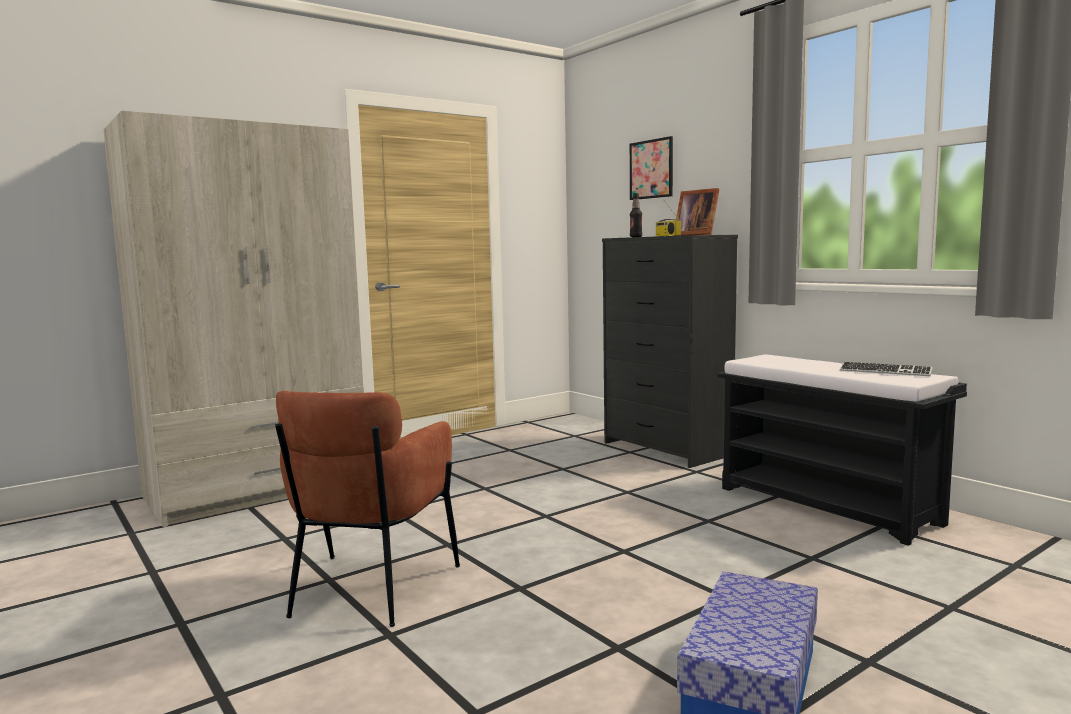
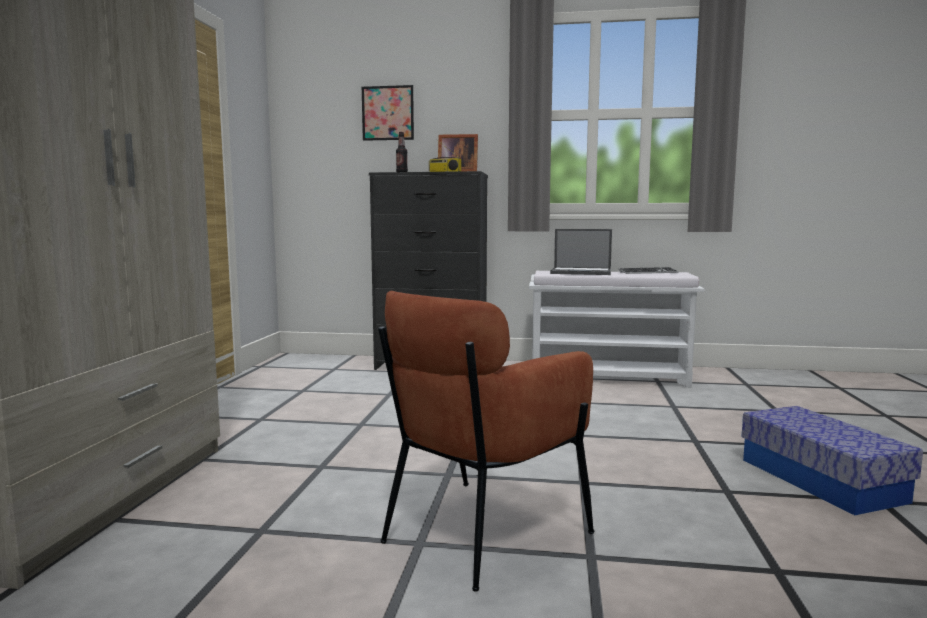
camera: 45 degrees left, 0 degrees up
brown armchair [275,391,460,627] -> brown armchair turned 75 degrees clockwise [378,291,594,592]
black bench [717,354,967,546] -> white bench [529,271,705,387]
none -> laptop [550,229,612,275]

